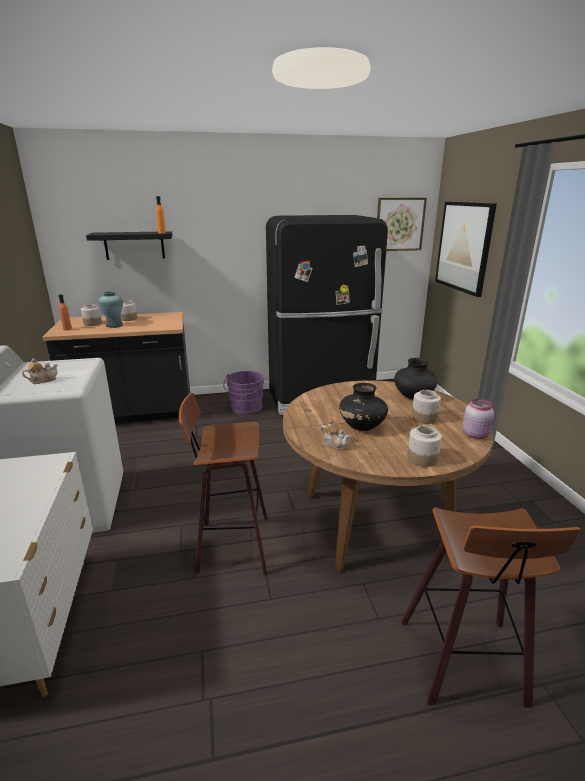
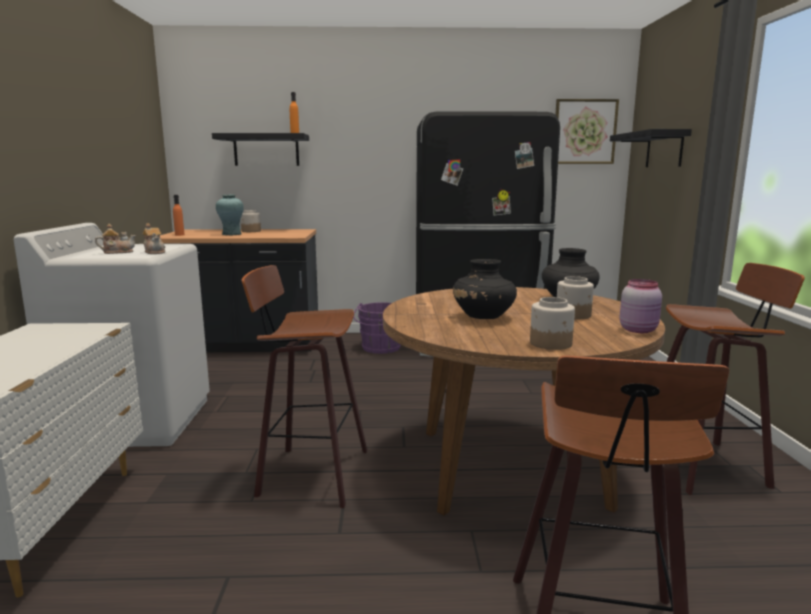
camera: 10 degrees right, 10 degrees down
jar [81,304,102,326] -> none
teapot [320,419,350,450] -> teapot moved to [143,223,165,254]
picture [435,202,497,297] -> black shelf [610,129,692,167]
none -> stool [666,263,805,495]

